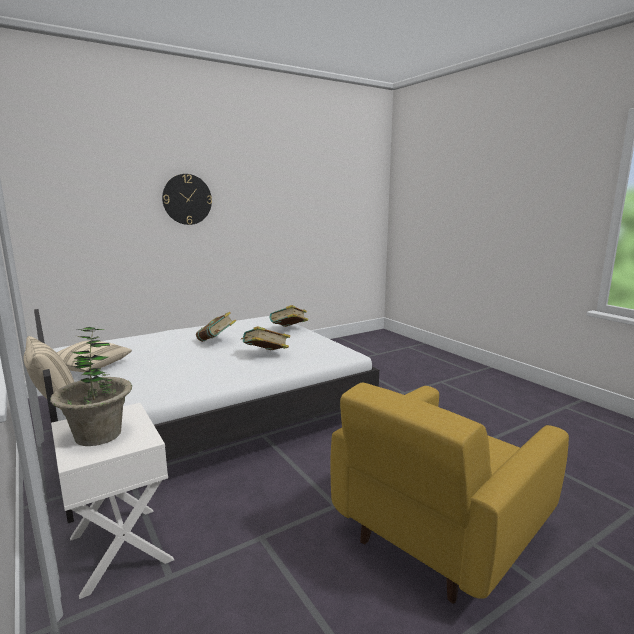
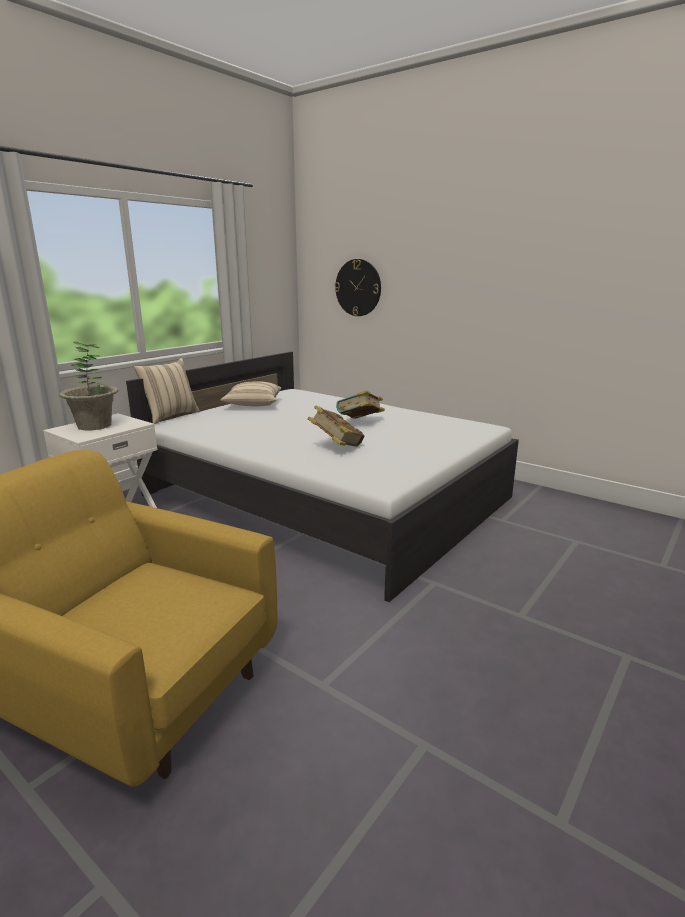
camera: 70 degrees right, 5 degrees up
wall clock [162,174,212,225] -> wall clock moved to [335,259,381,316]
book [270,305,308,327] -> none

